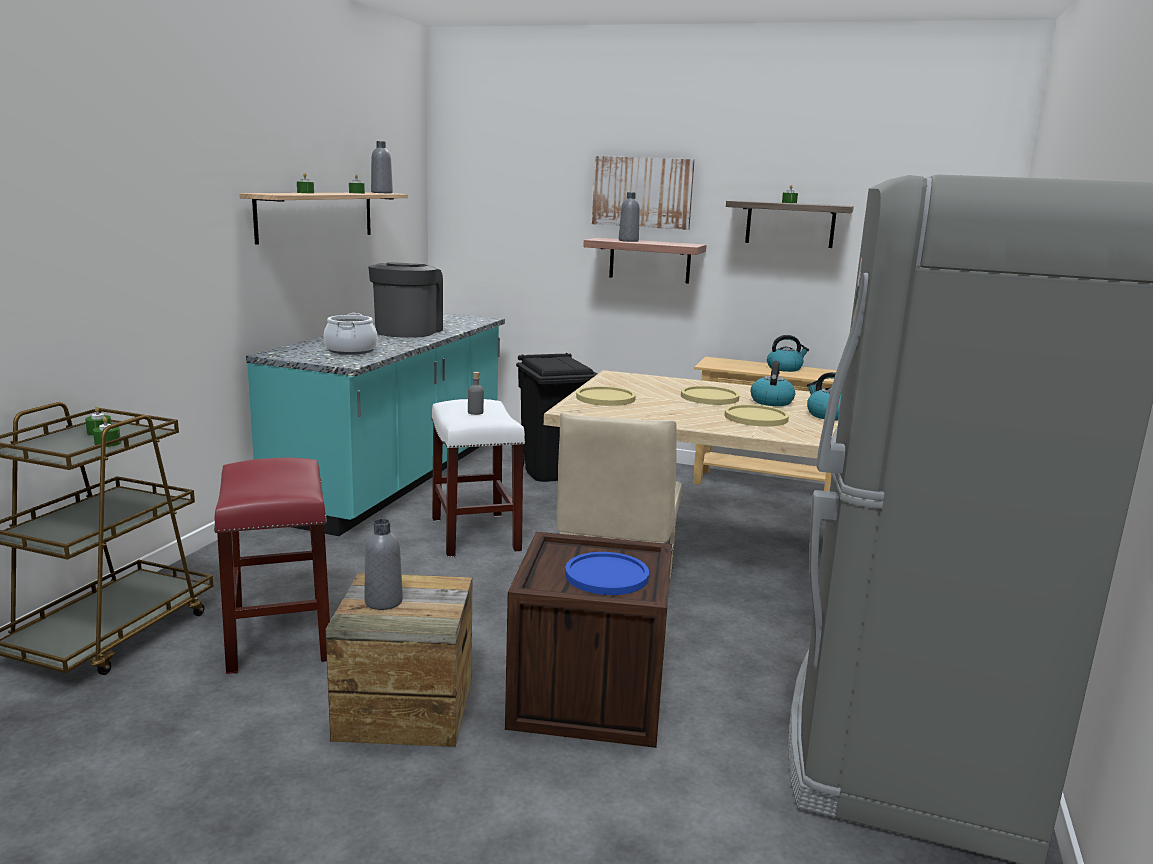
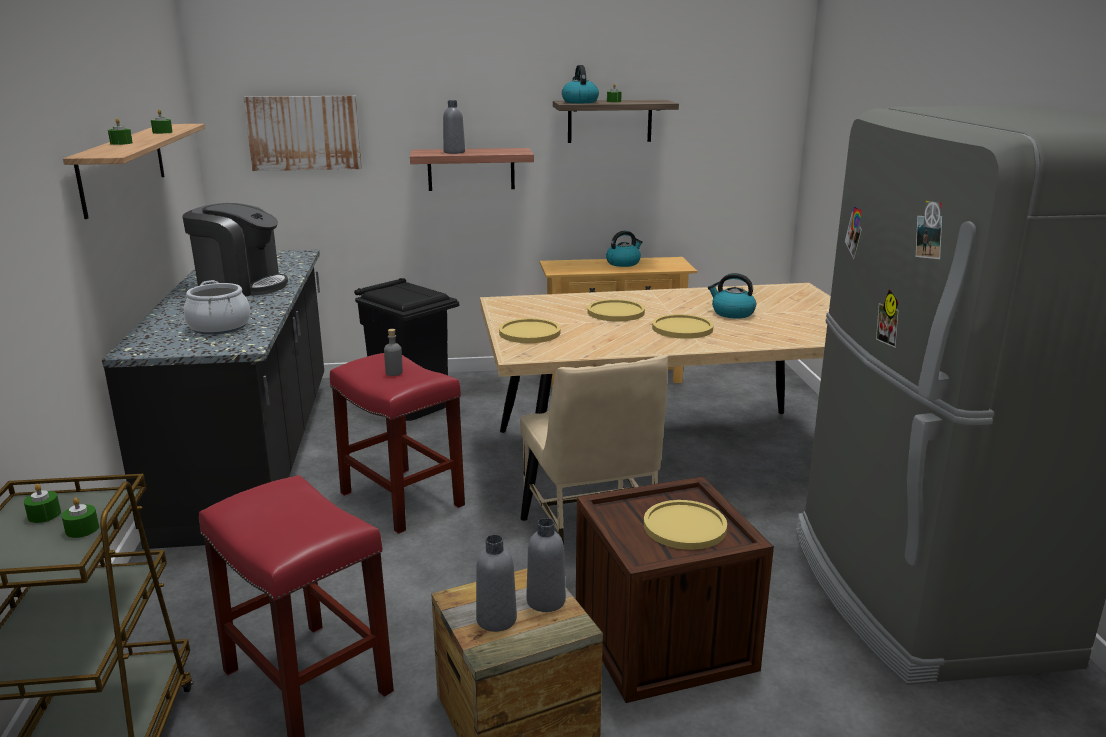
camera: 25 degrees left, 5 degrees up
turquoise counter [246,313,505,536] -> black counter [102,250,324,549]
coffee machine [368,262,443,338] -> coffee machine turned 120 degrees clockwise [182,203,288,297]
grey bottle [371,141,393,193] -> grey bottle moved to [526,518,566,612]
white stool [431,399,525,558] -> red stool [330,353,465,534]
blue plate [565,552,649,595] -> yellow plate [644,500,727,550]
picture [592,156,695,230] -> picture moved to [243,96,362,171]
kettle [751,361,795,406] -> kettle moved to [562,65,599,103]

